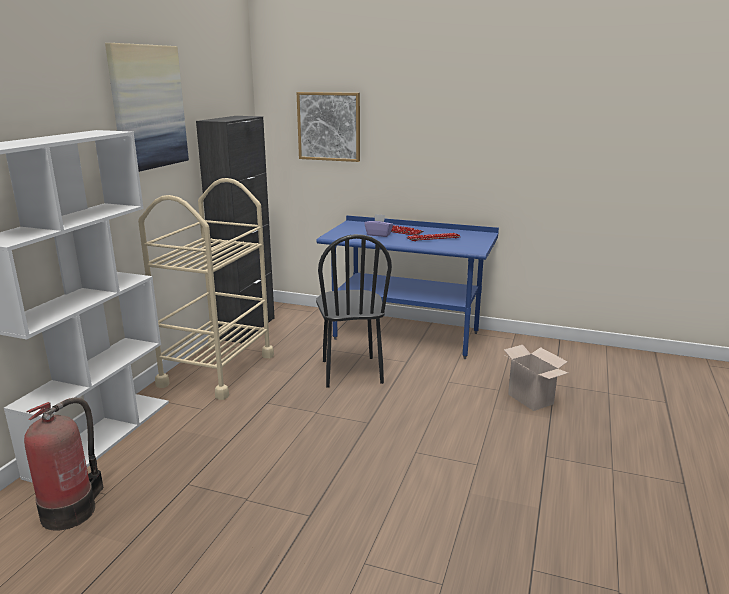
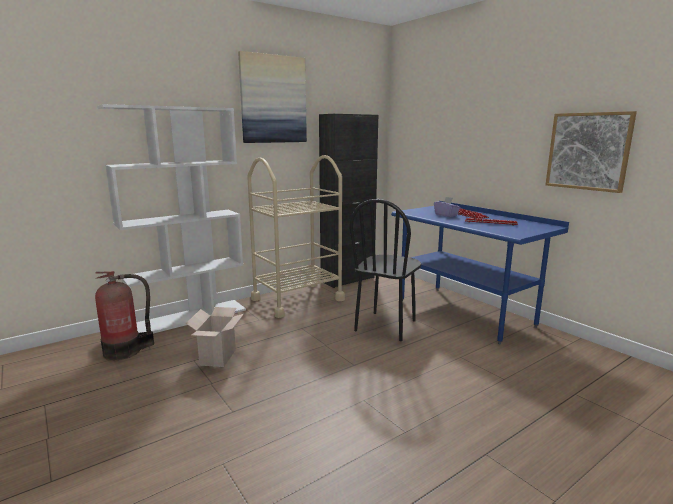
camera: 35 degrees right, 5 degrees down
picture [297,92,360,162] -> picture moved to [545,111,637,193]
cardboard box [504,345,568,411] -> cardboard box moved to [186,307,244,367]

